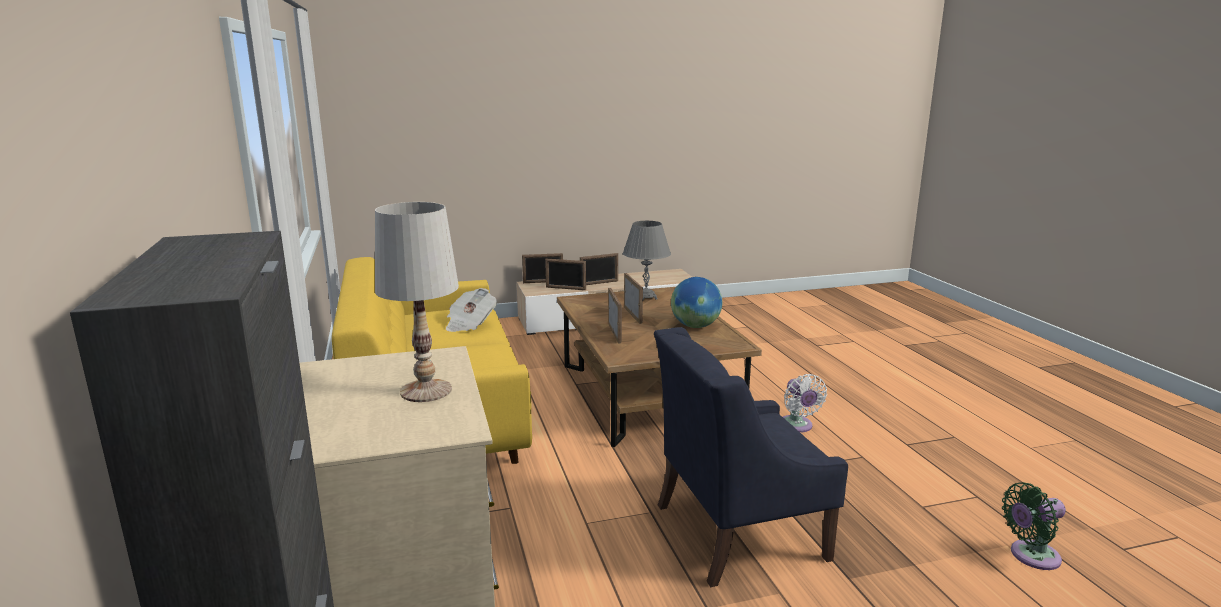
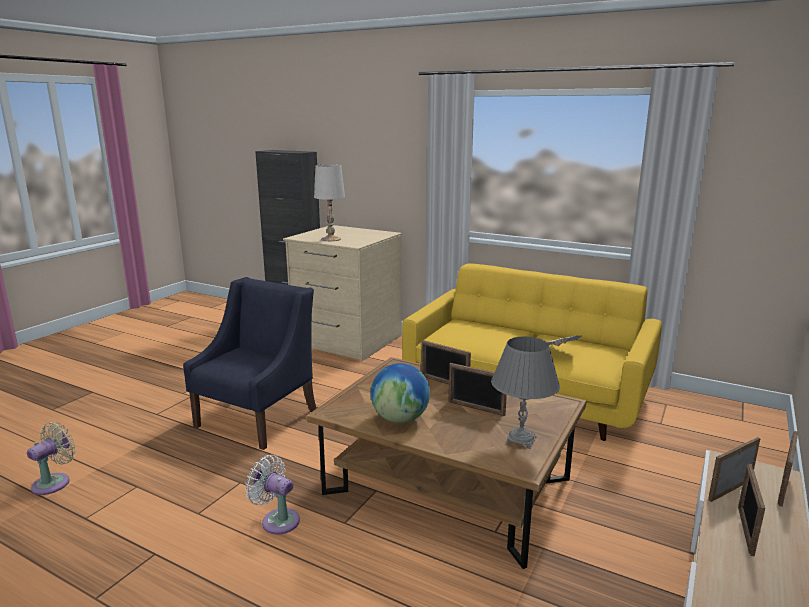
camera: 135 degrees right, 0 degrees up
green fan [1002,482,1066,570] -> beige fan [27,422,76,495]

